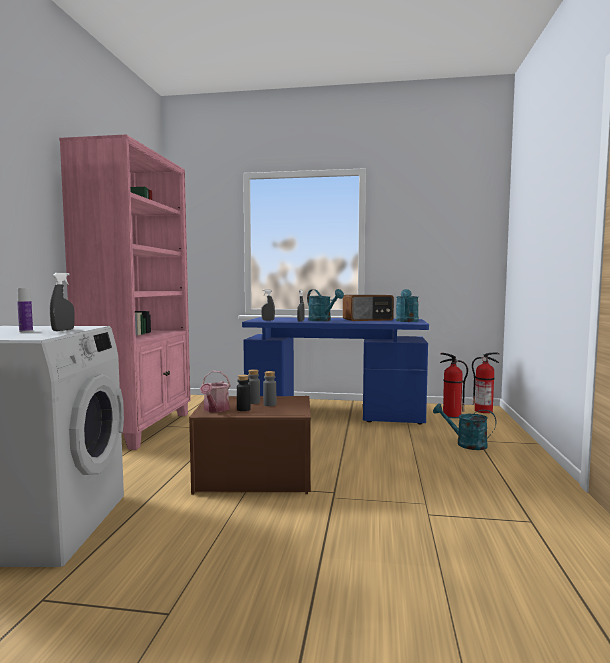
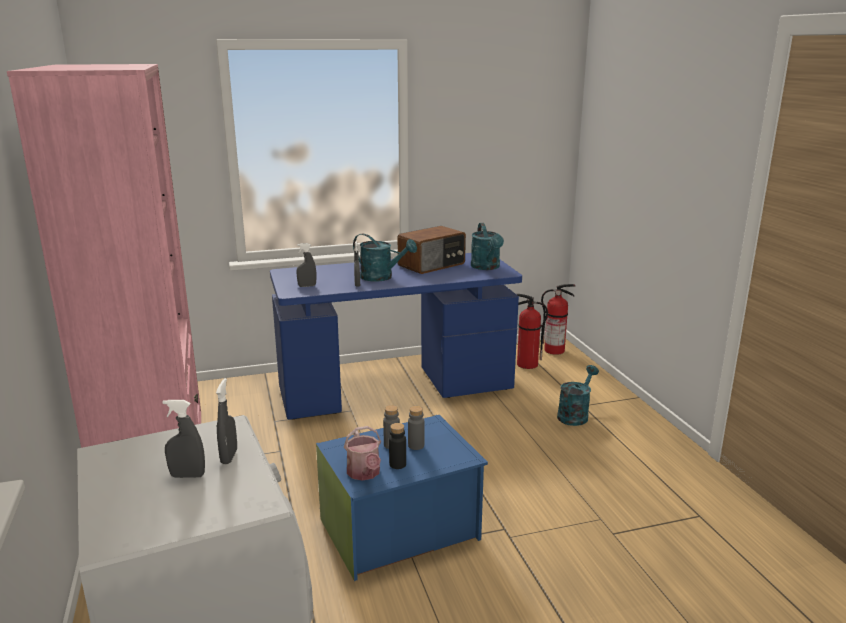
camera: 25 degrees left, 15 degrees up
bottle [17,288,33,332] -> grey spray bottle [162,400,205,478]
brown storage box [189,396,311,494] -> blue storage box [316,415,488,581]
turquoise watering can [433,404,496,450] -> turquoise watering can turned 120 degrees clockwise [557,365,599,426]

